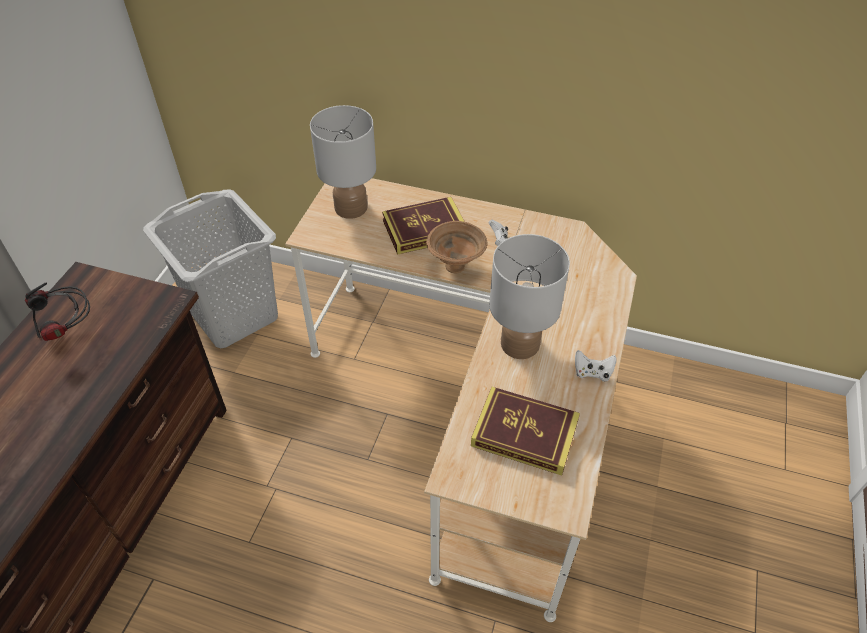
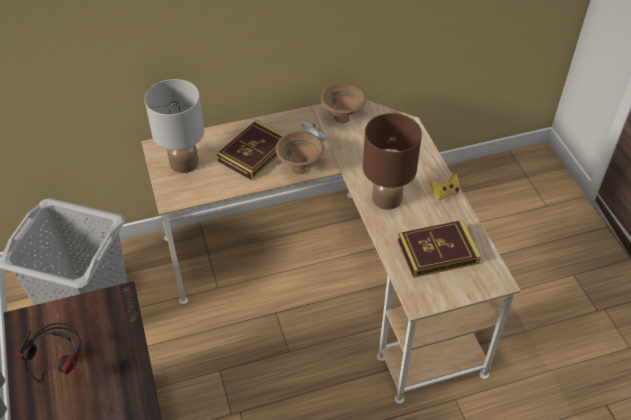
camera: 35 degrees left, 0 degrees up
grey table lamp [489,234,570,359] -> brown table lamp [363,113,422,210]
white game controller [575,350,616,382] -> yellow game controller [430,174,459,200]
none -> brown bowl [321,83,367,123]

